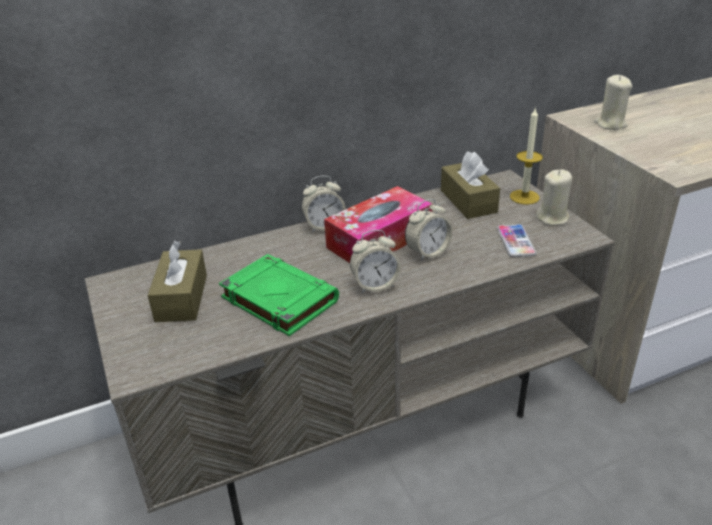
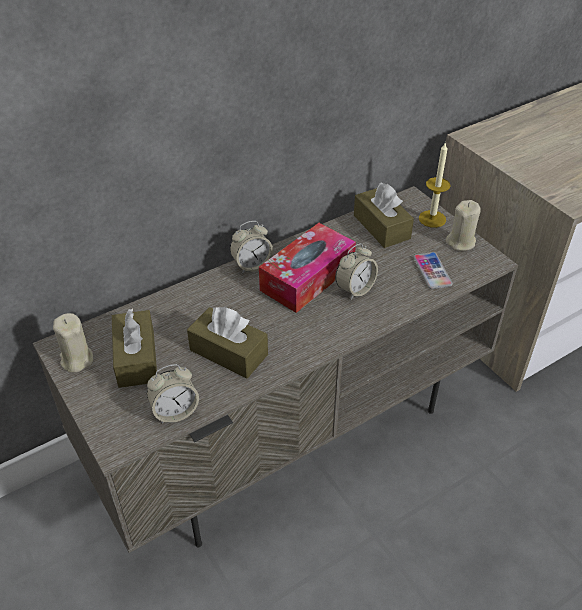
camera: 10 degrees left, 10 degrees up
green book [219,254,339,336] -> brown tissue box [187,307,268,378]
alarm clock [350,230,401,293] -> alarm clock moved to [147,364,199,424]
beige candle [594,75,632,130] -> beige candle moved to [53,313,93,373]

